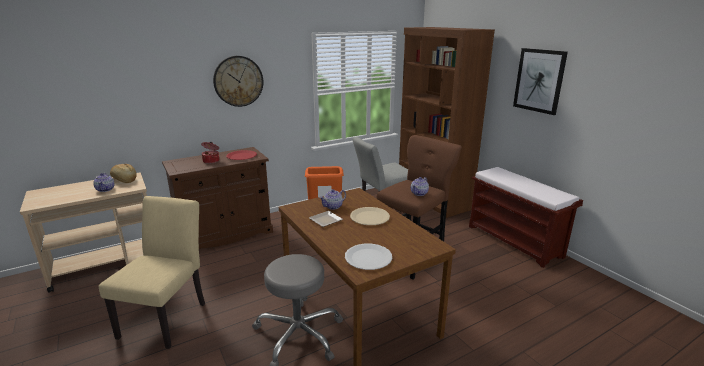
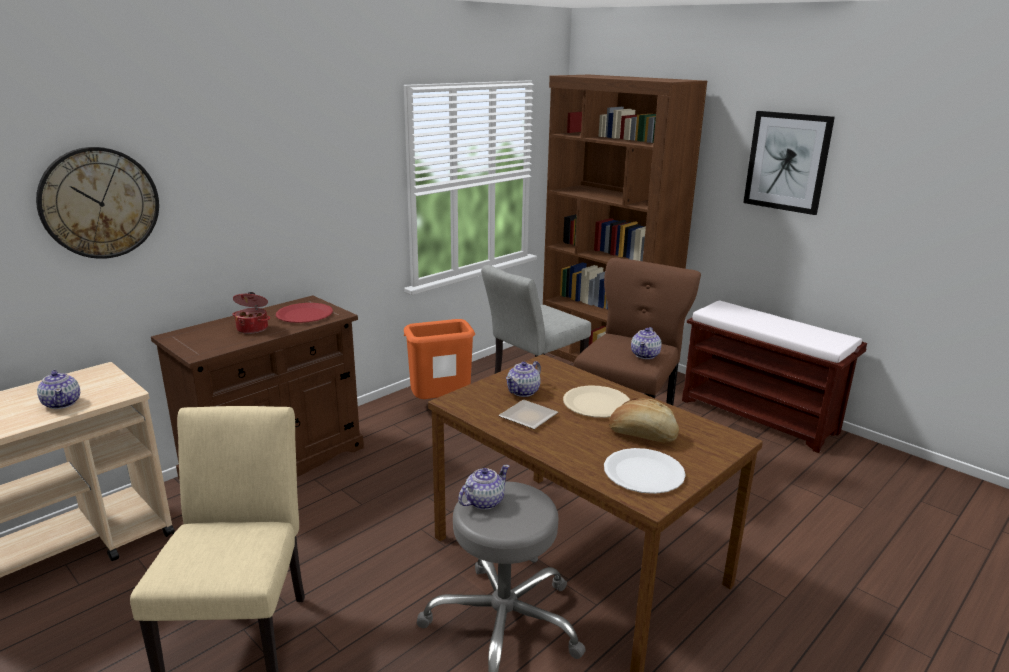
camera: 15 degrees left, 0 degrees up
bread [110,164,137,183] -> bread moved to [609,398,679,443]
wall clock [213,56,264,107] -> wall clock moved to [36,147,159,259]
none -> teapot [458,465,509,510]

